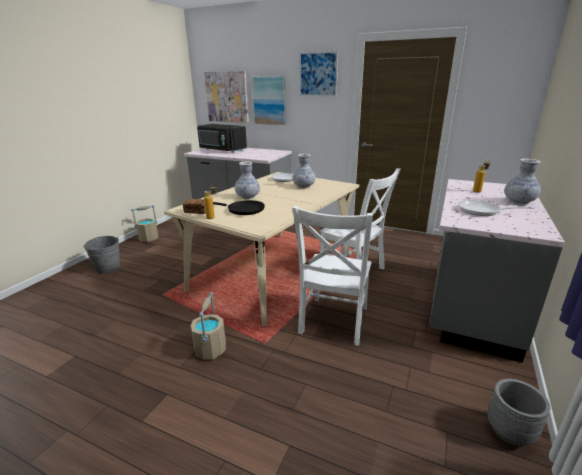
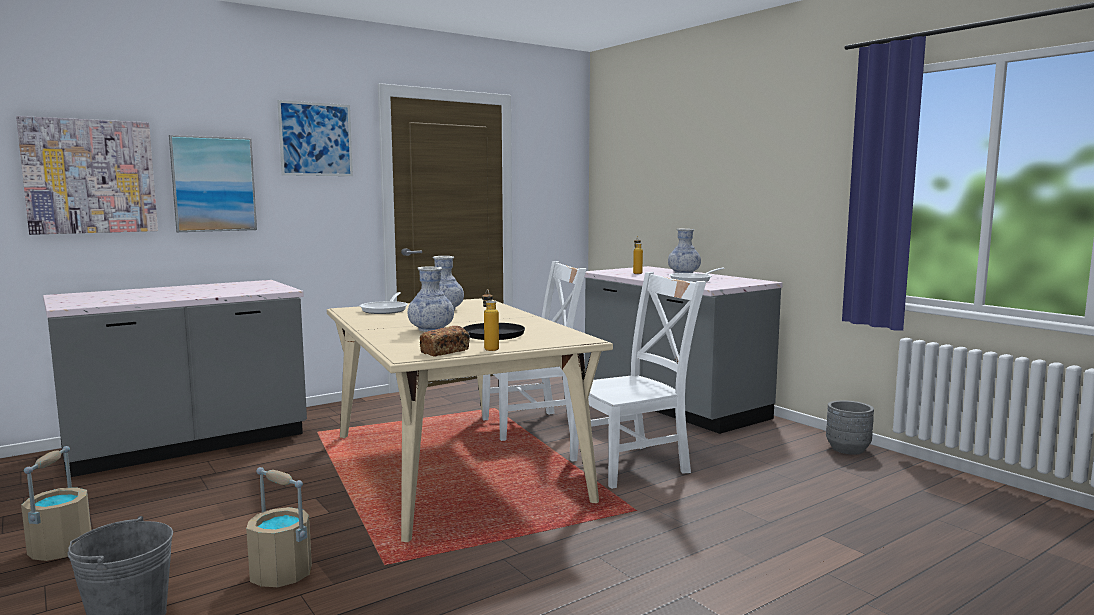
camera: 60 degrees left, 15 degrees down
beige bucket [191,292,226,360] -> beige bucket moved to [246,467,312,587]
black microwave [197,124,247,153] -> none
white chair [292,206,373,346] -> white chair turned 75 degrees counterclockwise [570,272,706,489]

